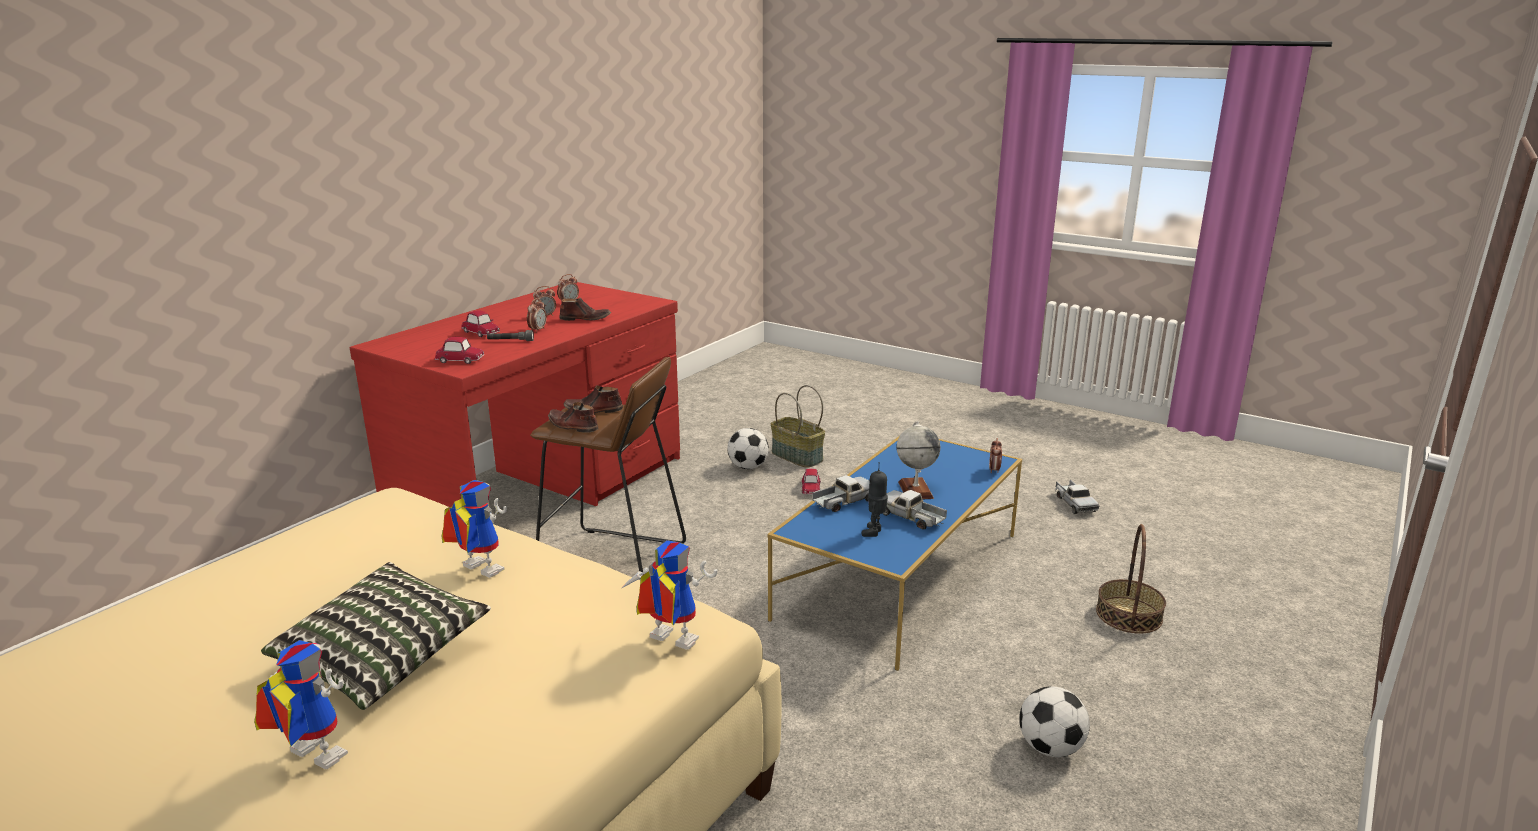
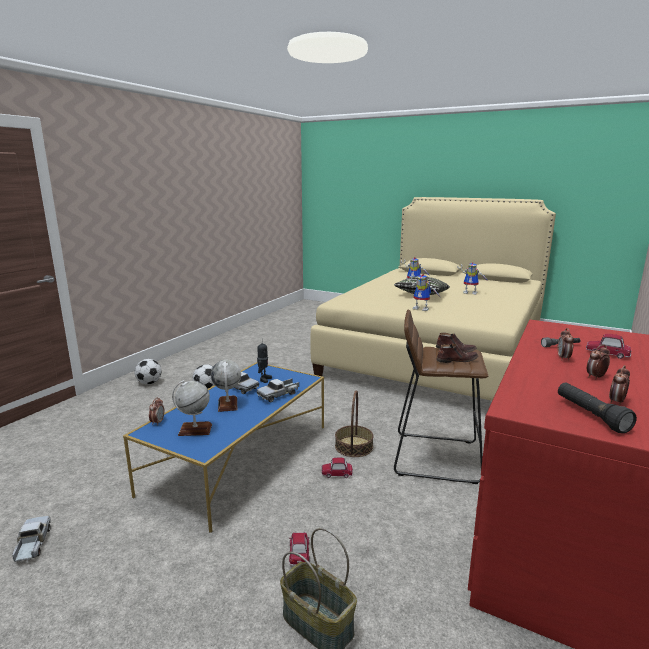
camera: 175 degrees right, 5 degrees down
toy car [435,337,484,364] -> toy car moved to [321,458,353,478]
brown shoe [559,298,611,321] -> none
toy robot [622,540,718,650] -> toy robot moved to [457,263,489,295]
football [727,428,769,469] -> football moved to [134,359,162,384]
basket [1096,524,1166,634] -> basket moved to [335,390,374,457]
none -> globe [172,380,212,436]
none -> black flashlight [558,382,637,433]

